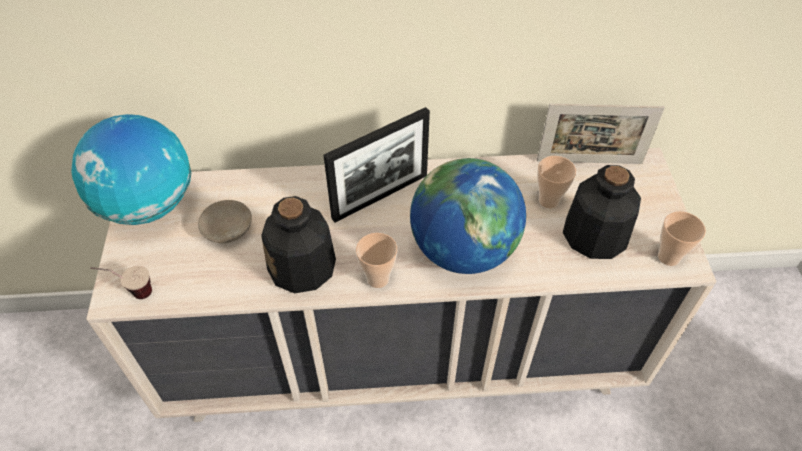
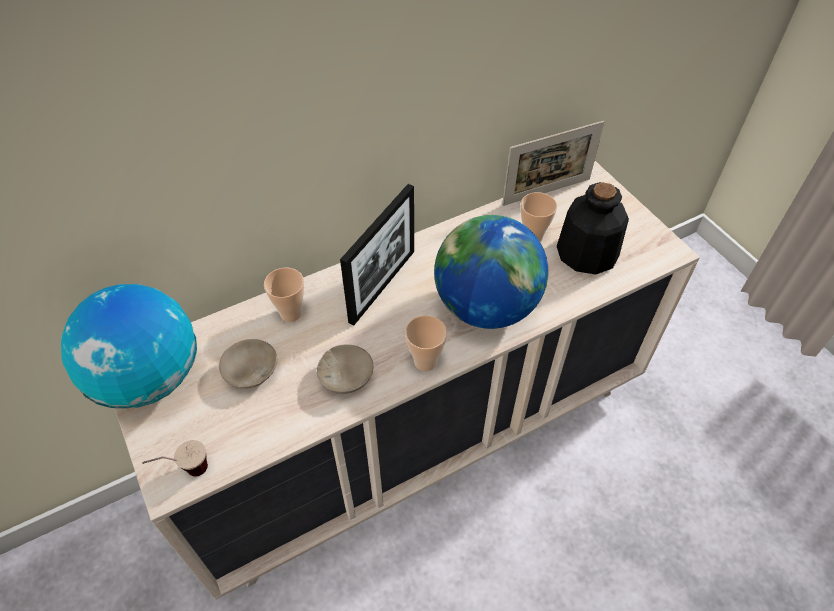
camera: 25 degrees left, 0 degrees up
bottle [261,196,336,293] -> beige bowl [317,344,373,394]
cup [658,211,706,266] -> cup moved to [264,268,304,322]

